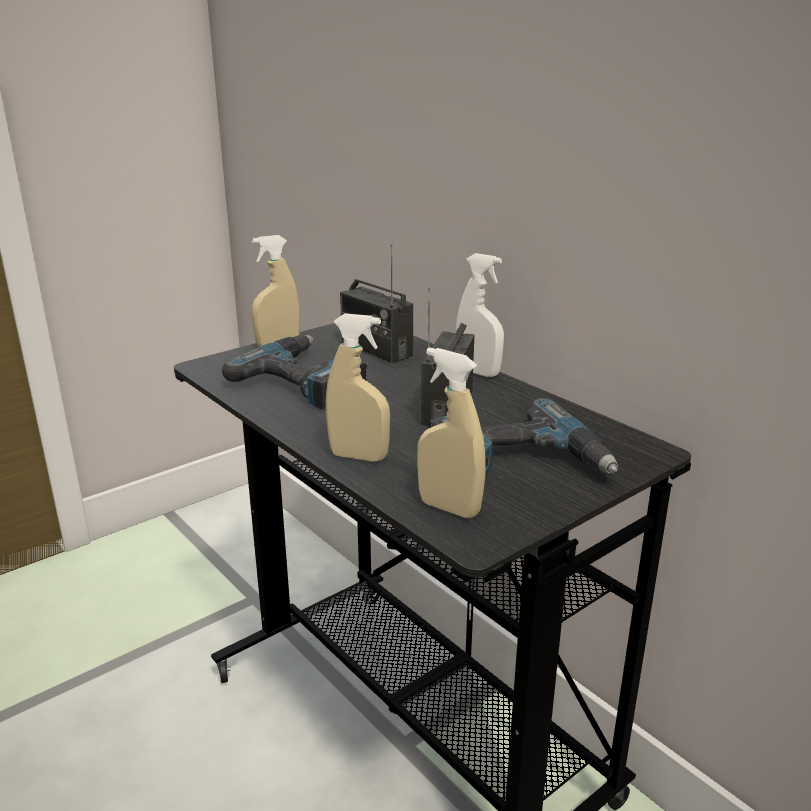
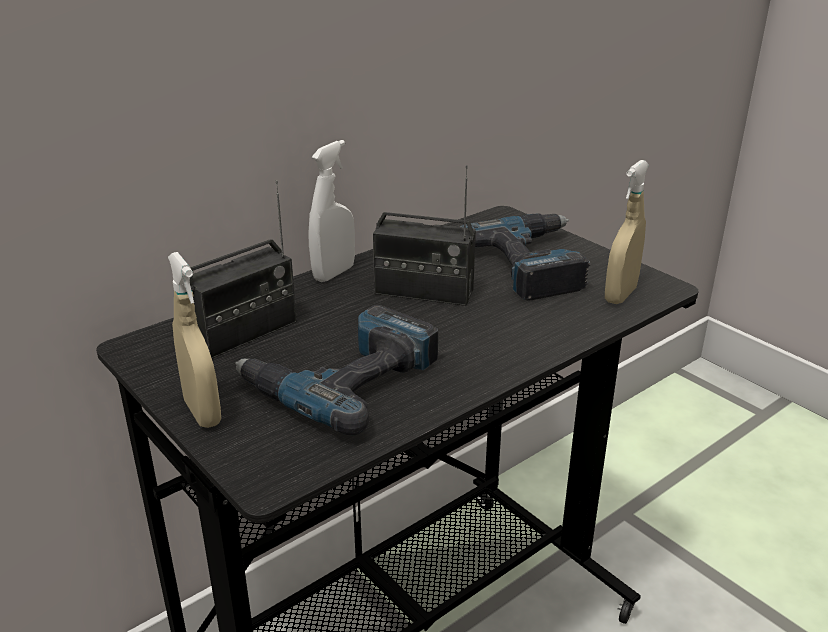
camera: 90 degrees left, 5 degrees up
beige spray bottle [326,313,390,462] -> none

